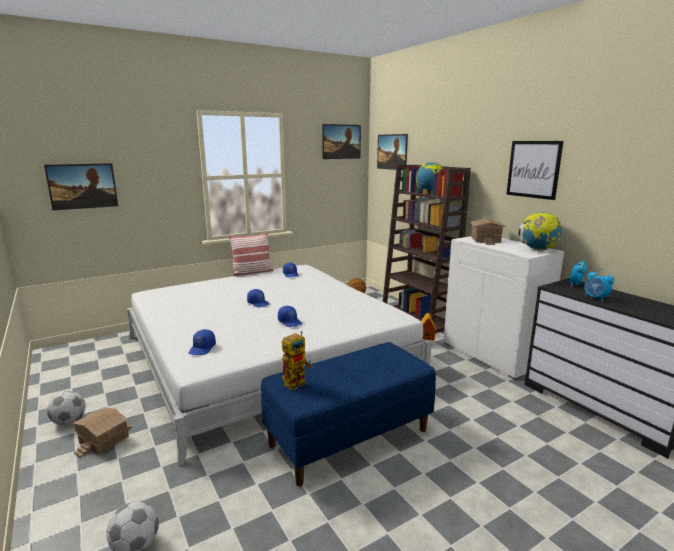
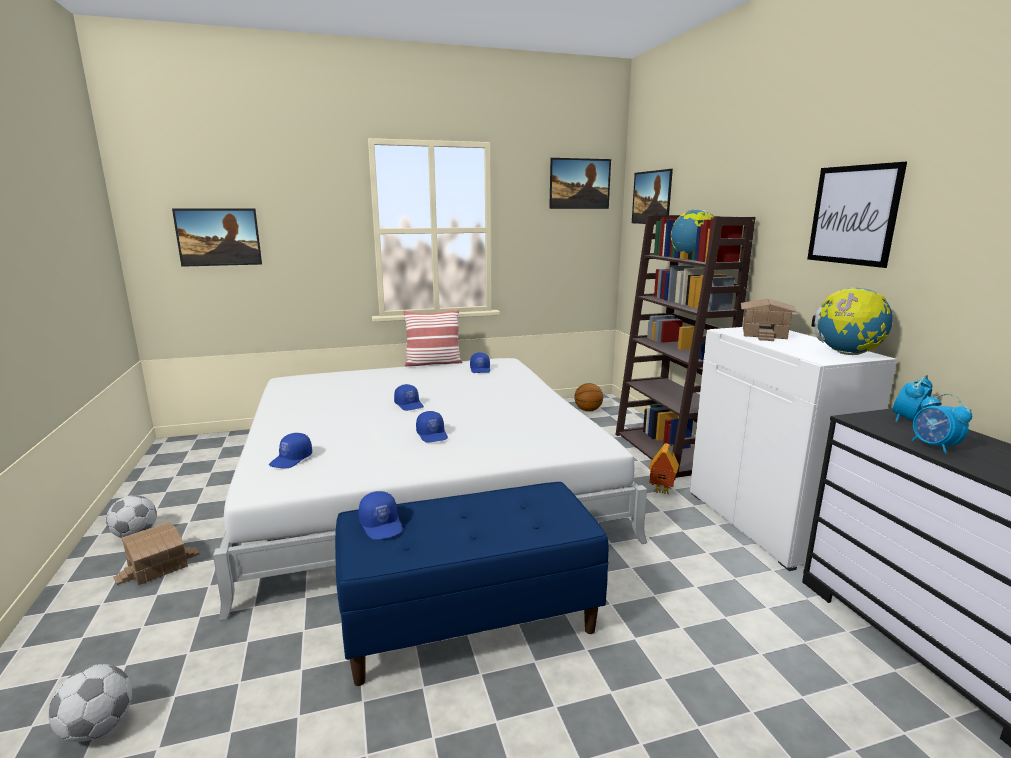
camera: 15 degrees right, 0 degrees up
toy robot [282,331,312,390] -> blue cap [359,491,403,540]

